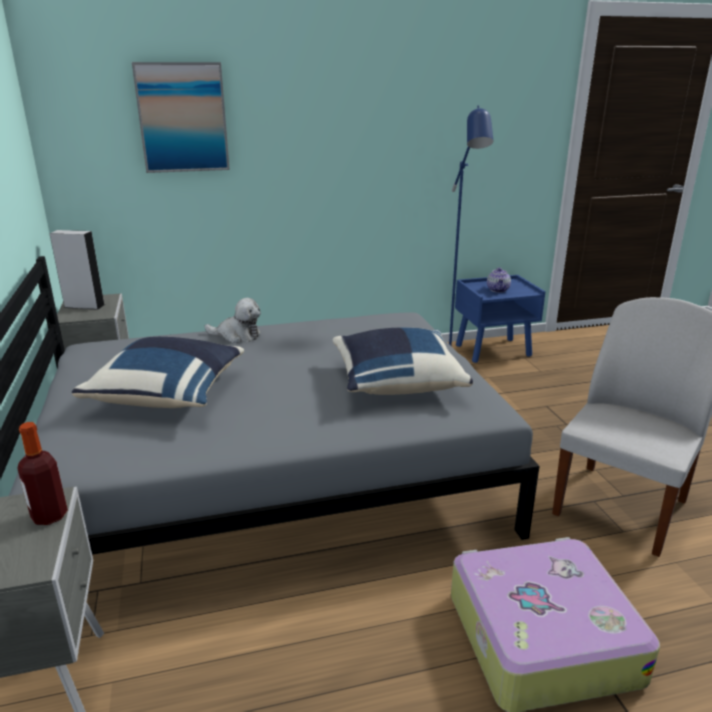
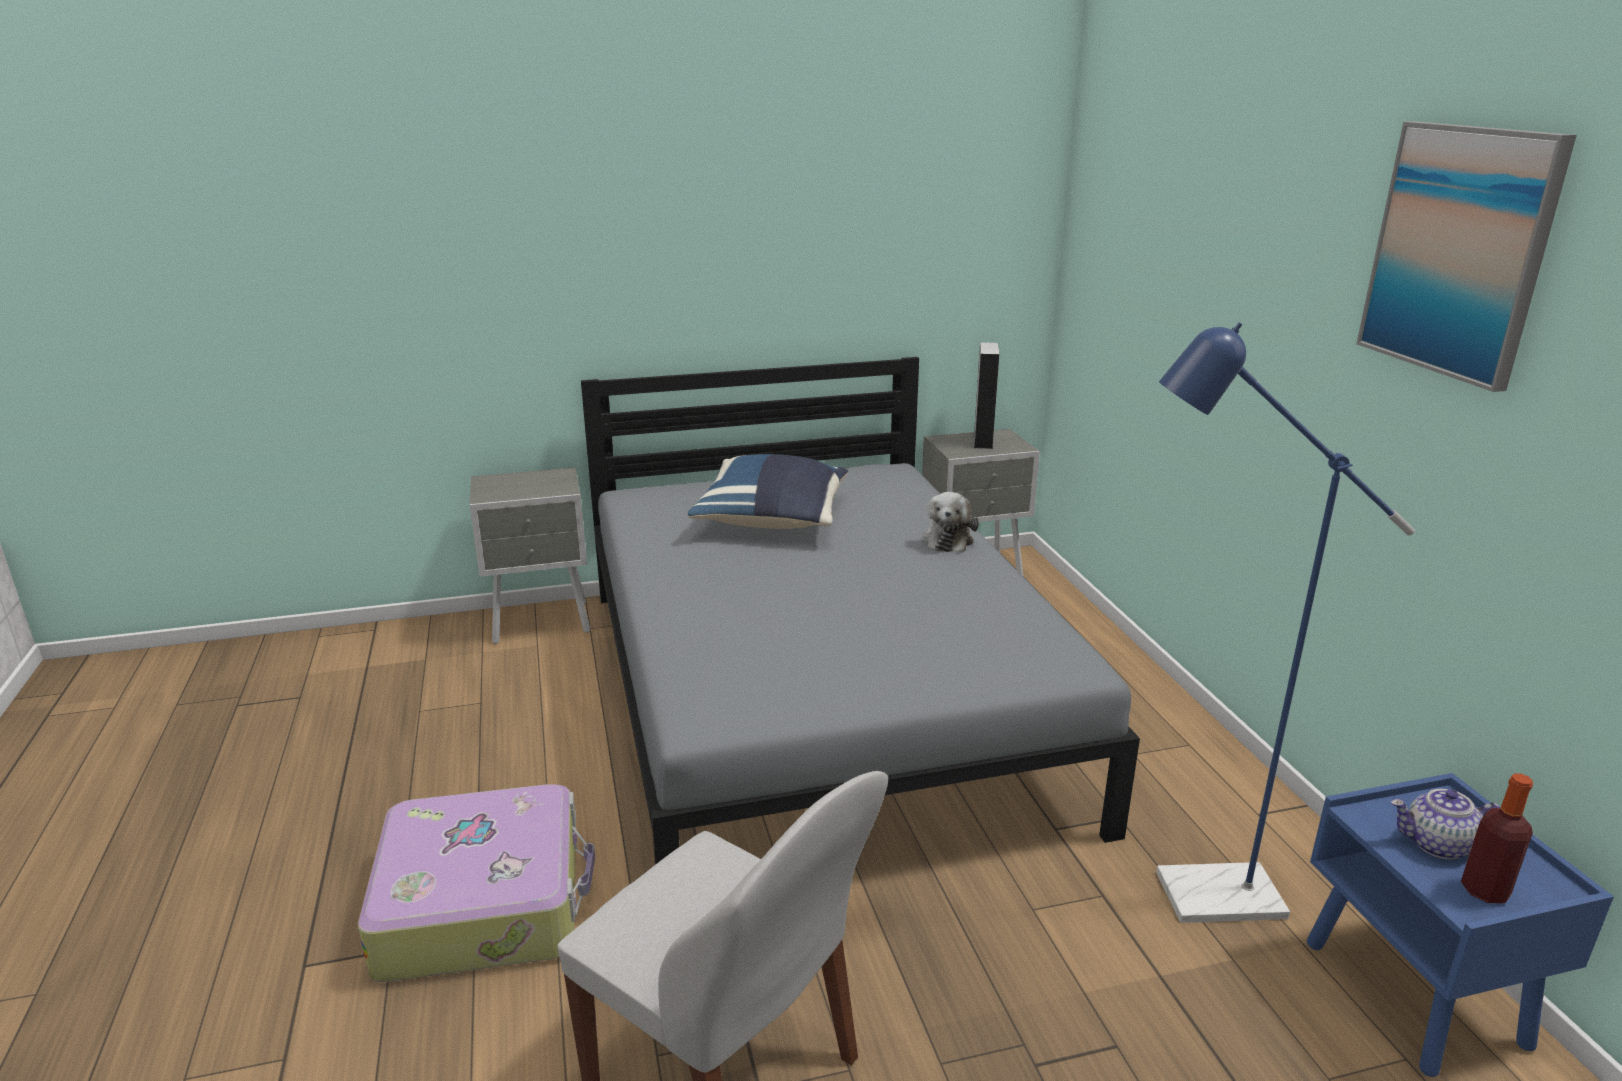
camera: 90 degrees right, 0 degrees up
bottle [17,422,68,525] -> bottle moved to [1461,773,1533,903]
picture [132,62,230,173] -> picture moved to [1356,121,1577,392]
blue pillow [332,328,473,395] -> none

